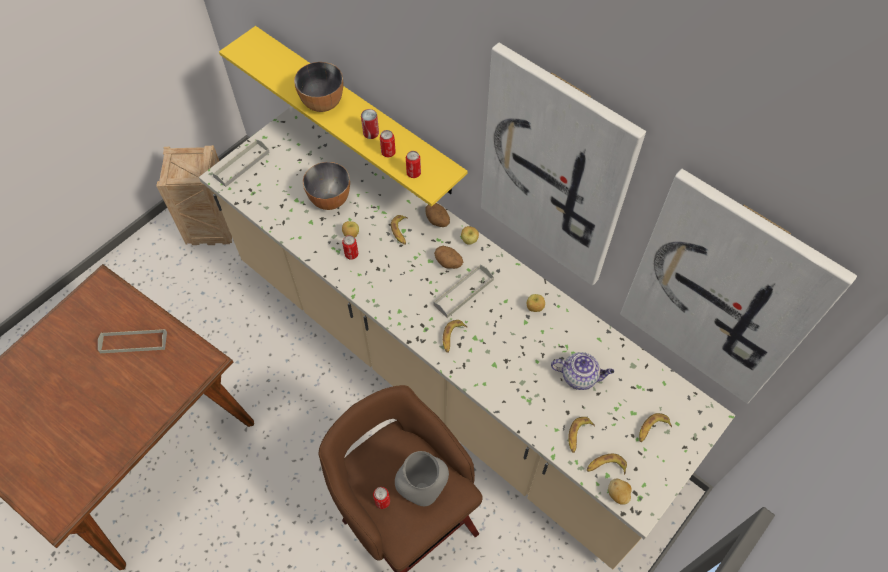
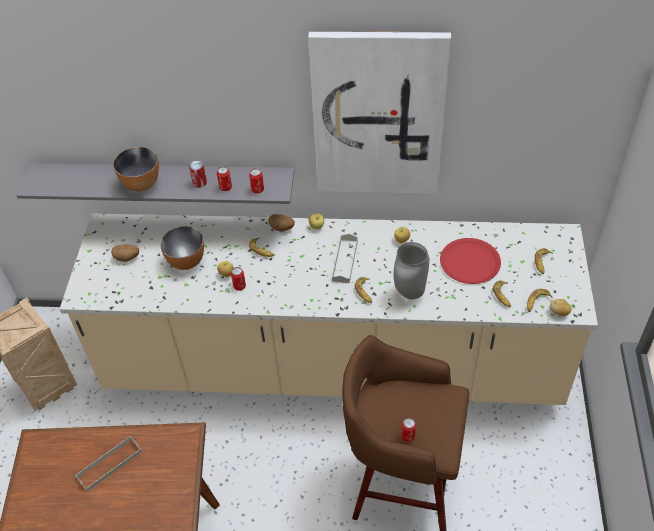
camera: 35 degrees left, 10 degrees down
grey tray [212,139,270,187] -> none
yellow shelf [219,26,468,207] -> grey shelf [16,163,294,204]
grey vase [395,451,449,506] -> grey vase moved to [394,242,429,300]
potato [434,246,463,269] -> potato moved to [111,245,139,262]
teapot [551,352,614,390] -> red plate [440,238,501,284]
picture [620,169,857,404] -> none

